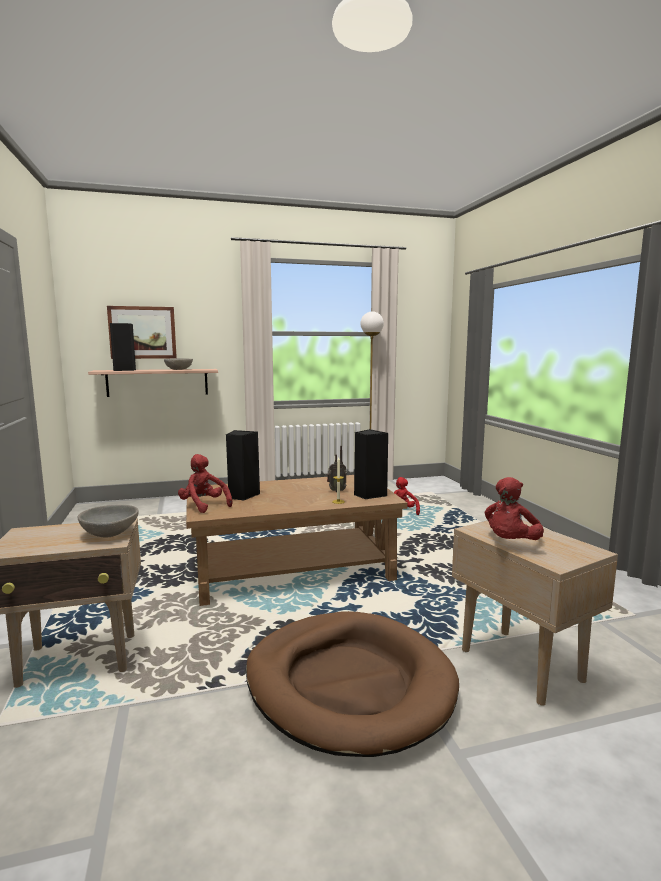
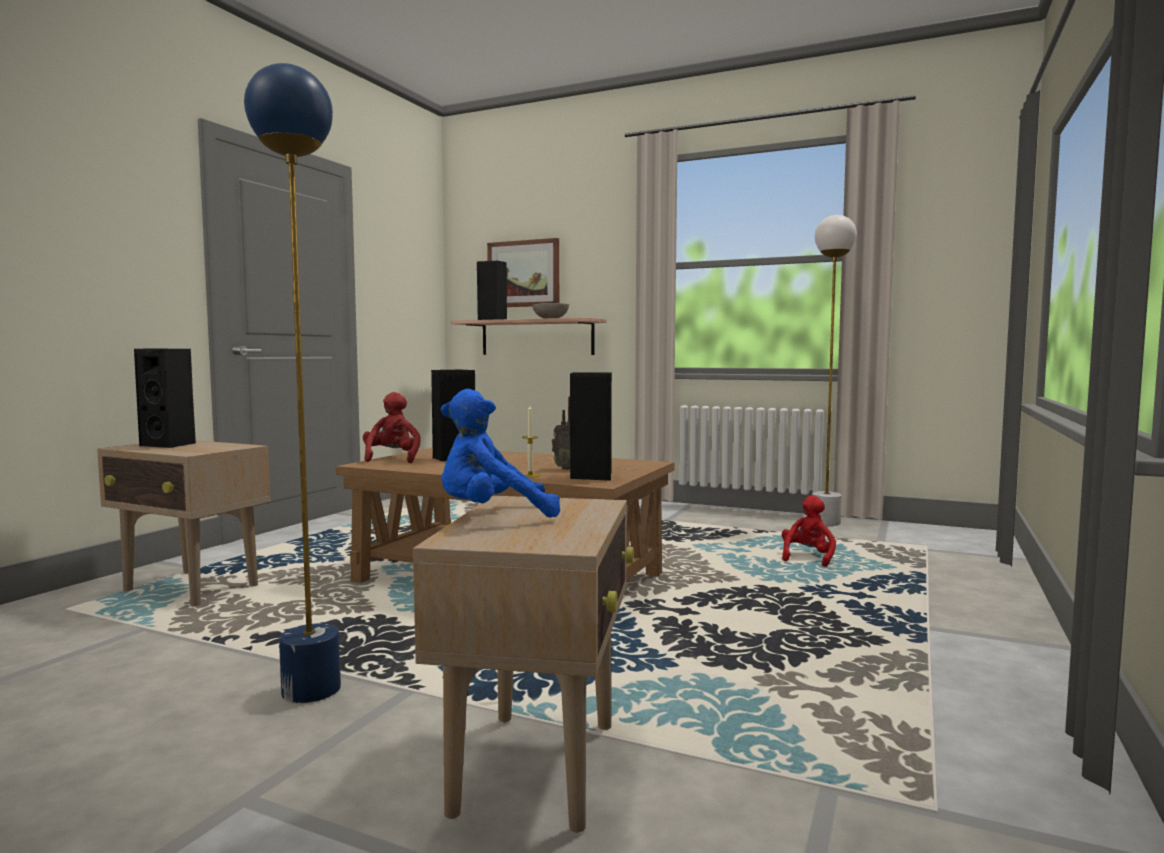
camera: 40 degrees right, 5 degrees down
grey bowl [78,505,139,538] -> none
brown dog bed [246,611,459,757] -> blue floor lamp [244,63,341,703]
red plush toy [484,477,544,540] -> blue plush toy [441,389,560,518]
none -> black speaker [134,349,196,448]

